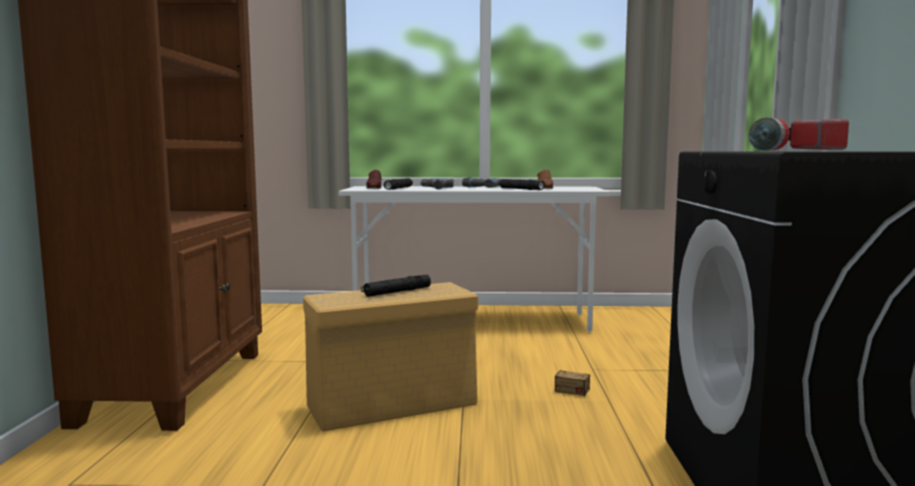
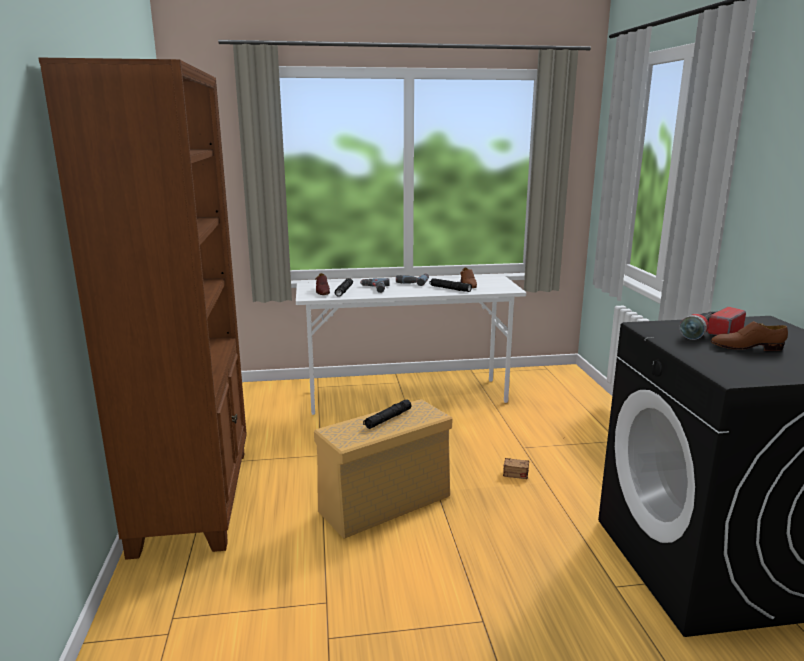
camera: 10 degrees left, 10 degrees up
none -> brown shoe [711,321,788,351]

